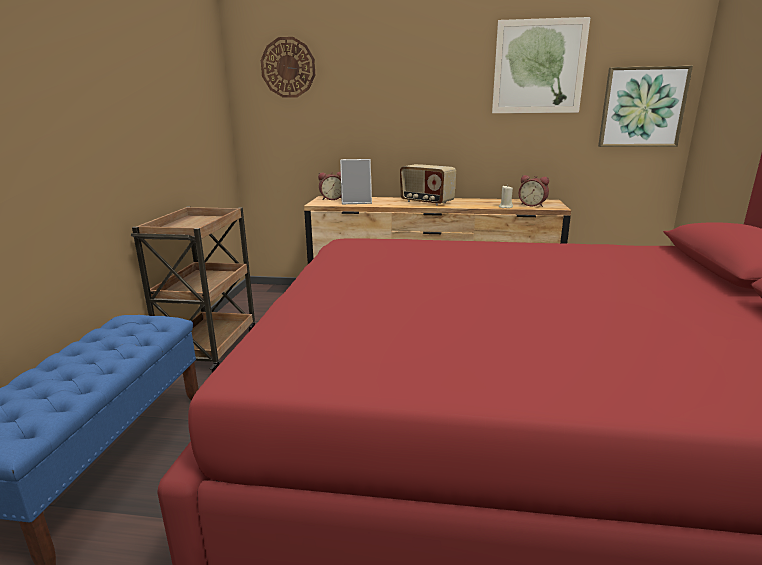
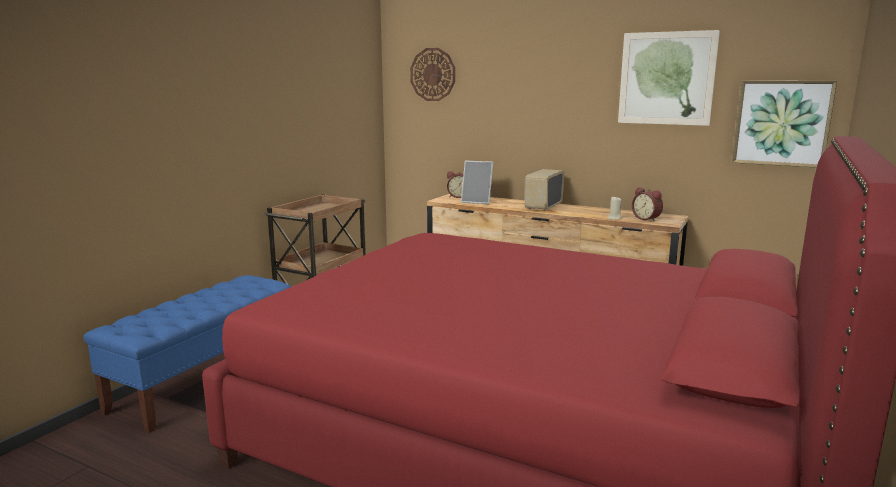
camera: 20 degrees right, 5 degrees down
radio [400,164,456,206] -> radio turned 60 degrees clockwise [525,169,564,211]

